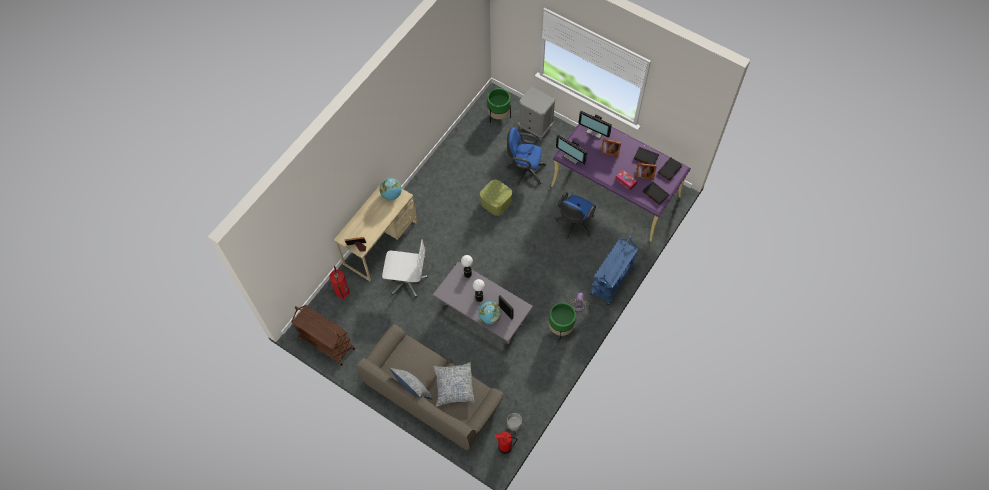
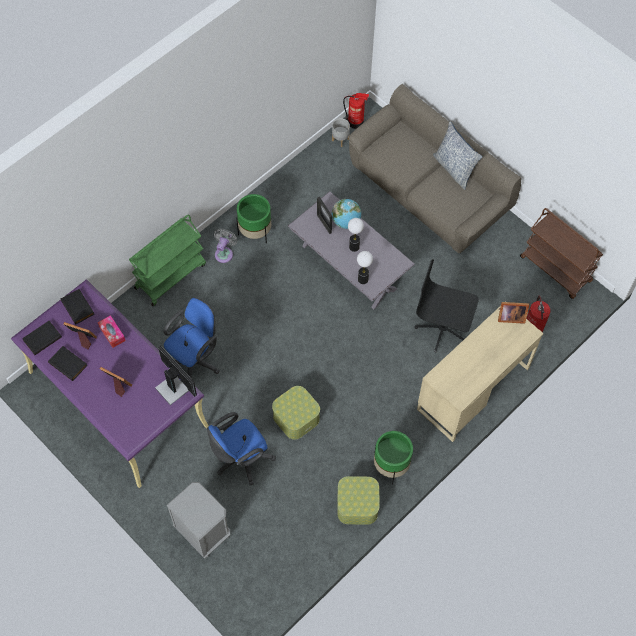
camera: 170 degrees left, 0 degrees up
globe [379,178,402,200] -> none
white office chair [382,239,427,297] -> black office chair [415,259,479,352]
pillow [433,362,475,407] -> none
green planter [487,88,511,123] -> green planter moved to [374,431,413,484]
blue office chair [507,127,546,185] -> blue office chair turned 120 degrees clockwise [207,412,276,485]
monitor [578,111,612,139] -> none
blue cart [590,236,638,305] -> green cart [129,214,206,306]
none -> storage box [338,476,380,525]

